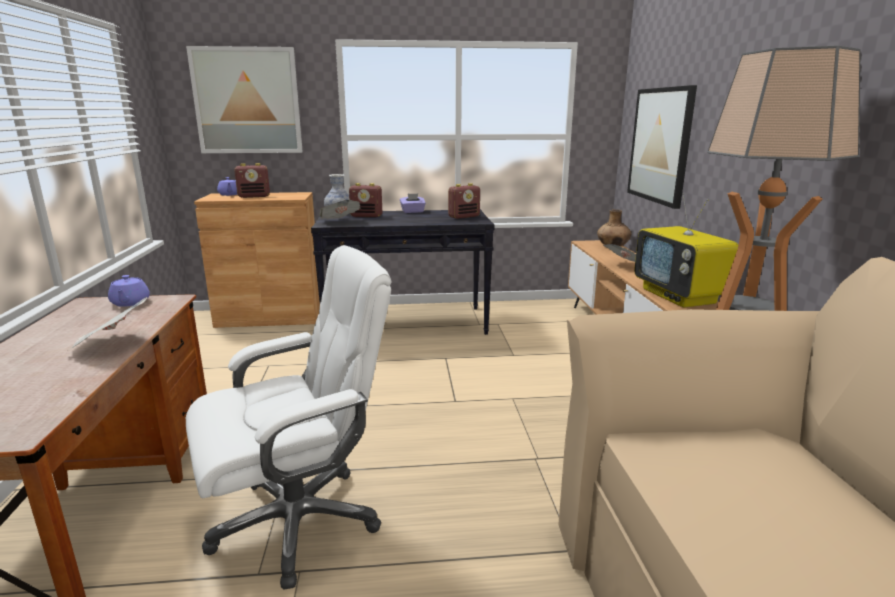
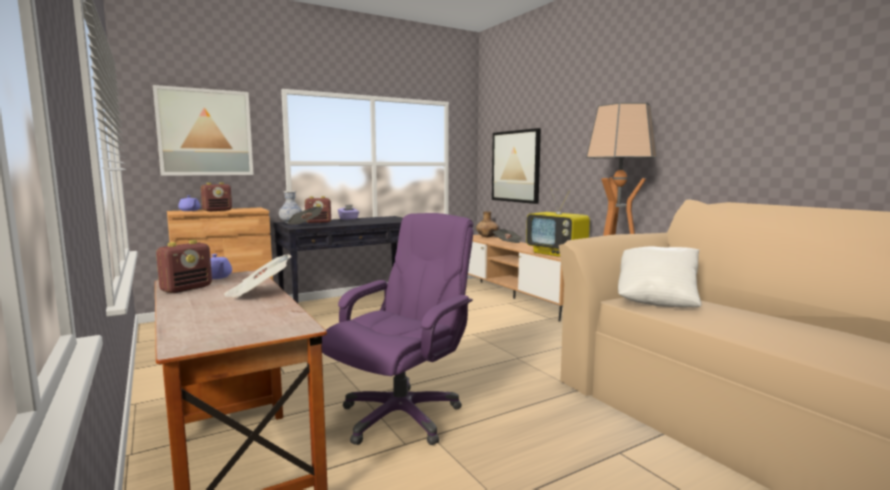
camera: 25 degrees left, 10 degrees down
white office chair [186,245,392,590] -> purple office chair [322,213,474,445]
radio [448,183,480,219] -> radio moved to [156,240,212,293]
none -> white pillow [618,247,702,308]

